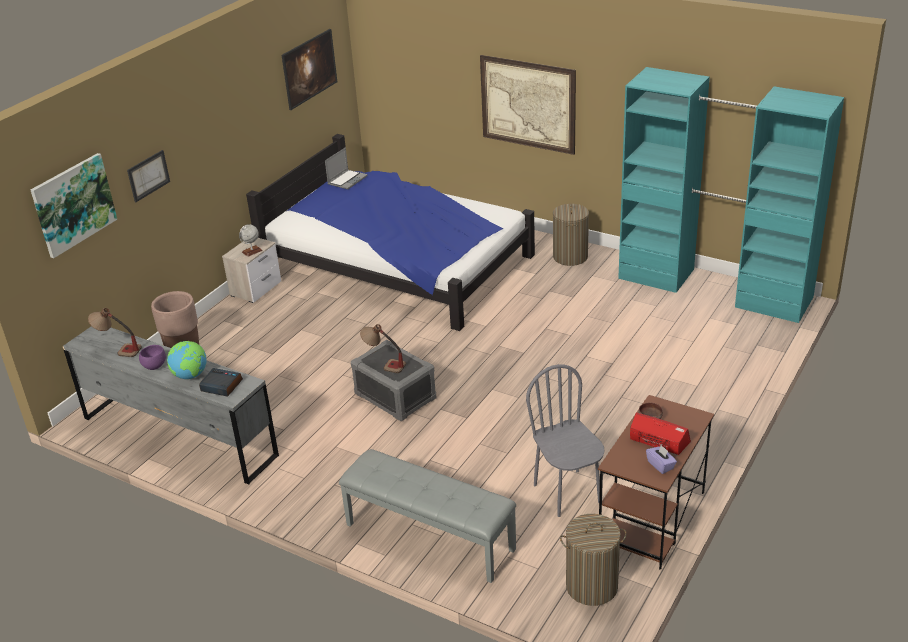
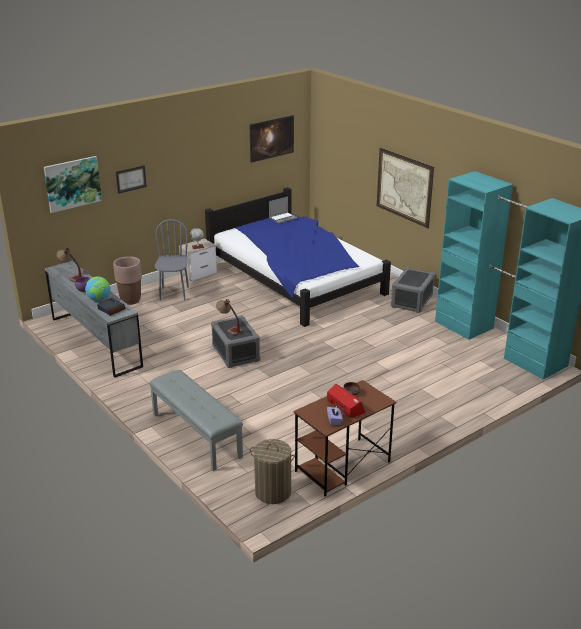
camera: 20 degrees right, 5 degrees down
grey chair [526,364,604,517] -> grey chair moved to [155,219,189,301]
laundry basket [553,204,589,266] -> grey storage box [391,267,435,313]

